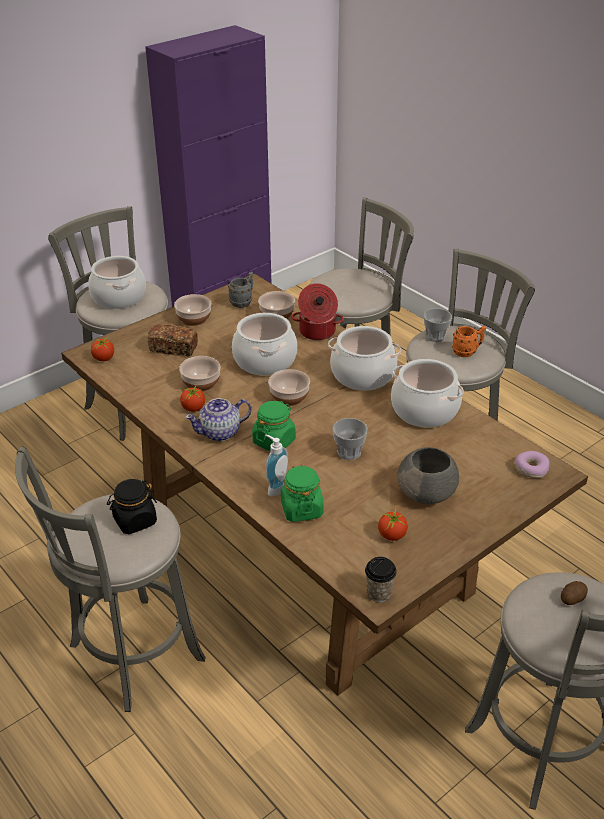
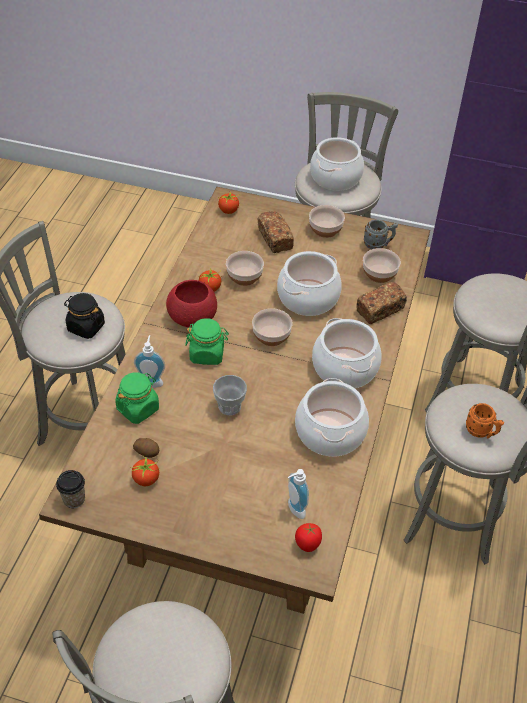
camera: 55 degrees right, 10 degrees up
teapot [185,398,251,441] -> red bowl [166,280,217,328]
cooking pot [292,283,344,340] -> bread [356,282,407,324]
grey bowl [398,447,459,504] -> none
cup [424,308,452,342] -> none
donut [515,451,550,478] -> tomato [295,523,322,552]
potato [561,581,588,605] -> potato moved to [133,438,159,458]
none -> soap dispenser [288,469,309,519]

